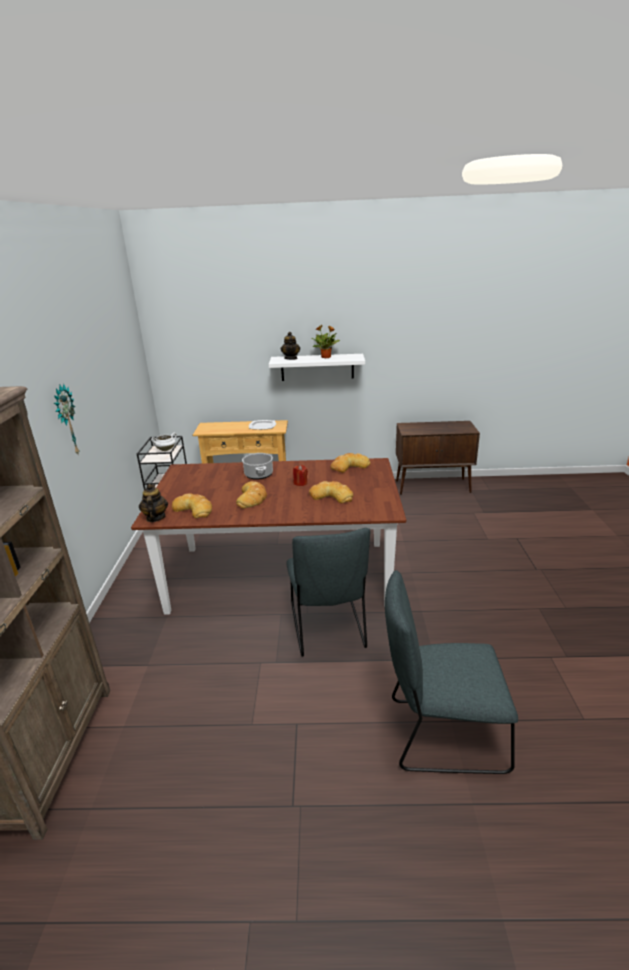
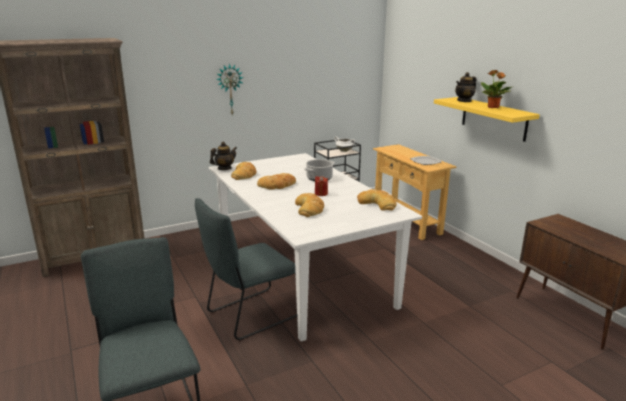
camera: 60 degrees right, 5 degrees down
brown dining table [131,458,406,614] -> white dining table [209,153,422,341]
white shelf [269,354,365,381] -> yellow shelf [434,97,540,142]

